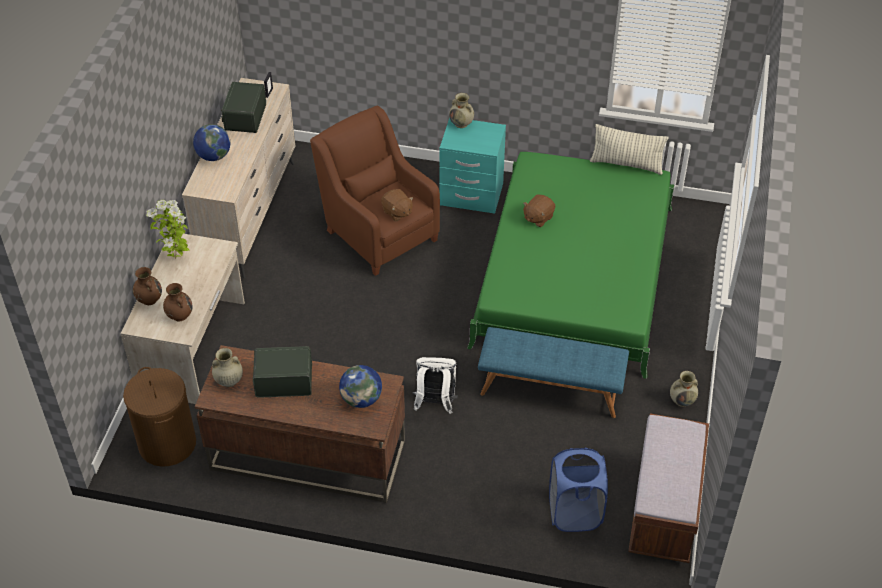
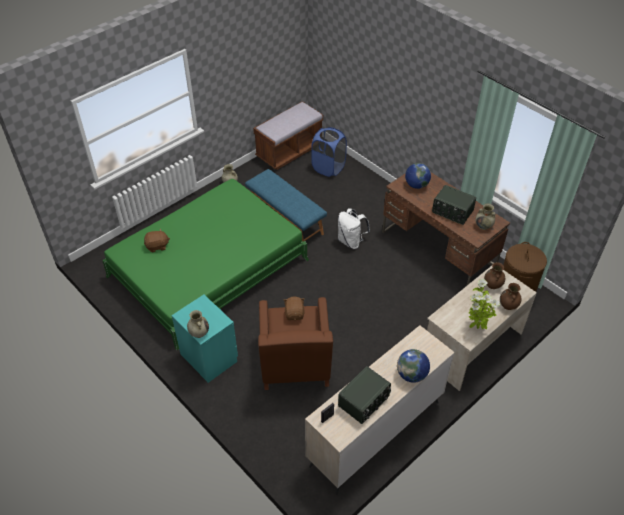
camera: 145 degrees left, 0 degrees up
brown plush toy [523,194,555,227] -> brown plush toy moved to [144,229,170,252]
pillow [590,124,669,175] -> none

